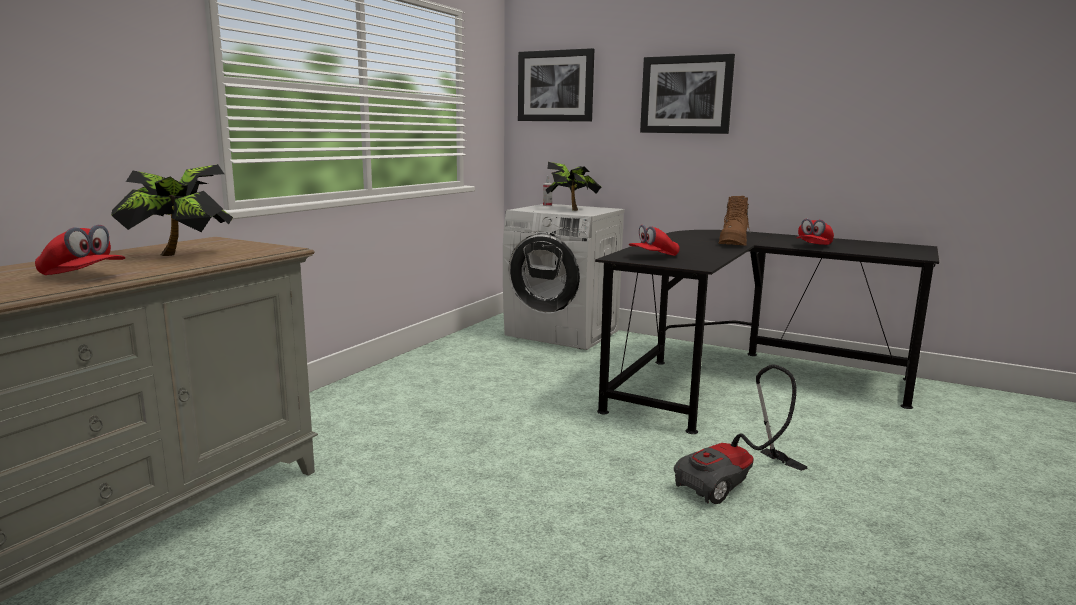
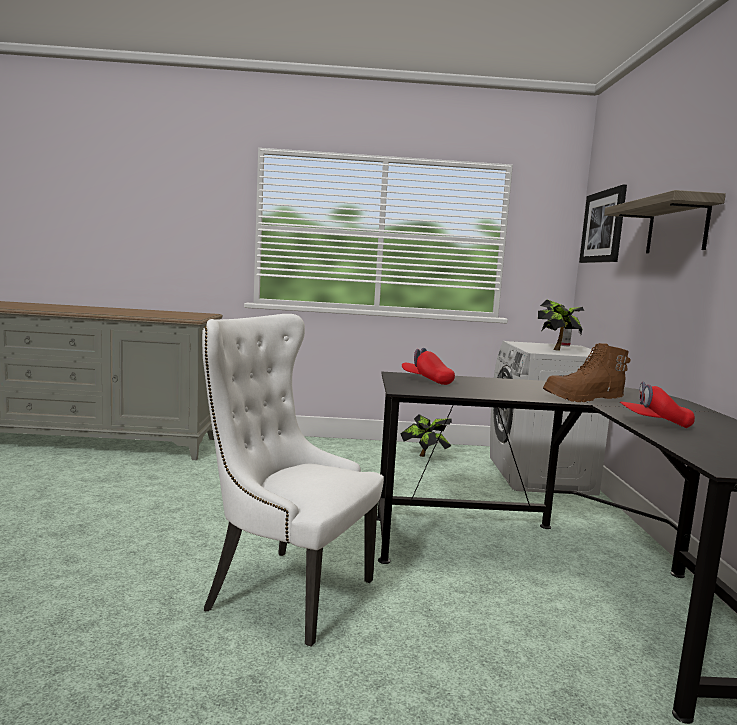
camera: 60 degrees right, 5 degrees down
red cap [35,225,125,275] -> none
potted plant [111,164,233,256] -> potted plant moved to [400,414,451,457]
picture [640,54,735,134] -> shelf [604,190,726,253]
vacuum cleaner [674,364,808,504] -> white chair [202,314,384,647]

